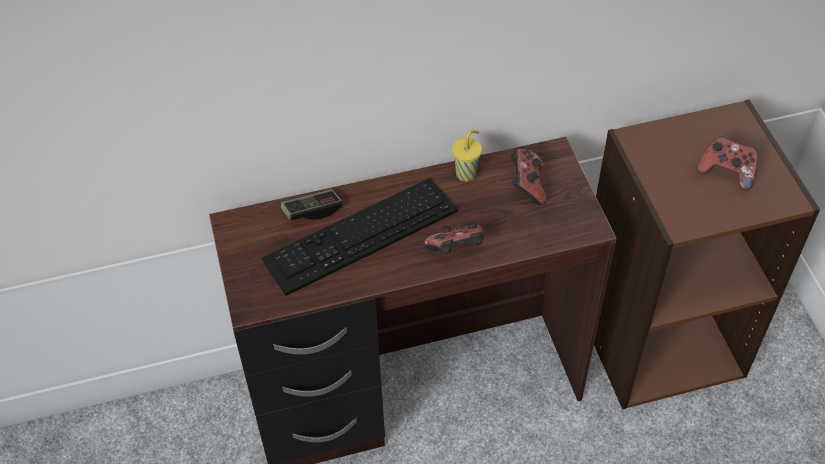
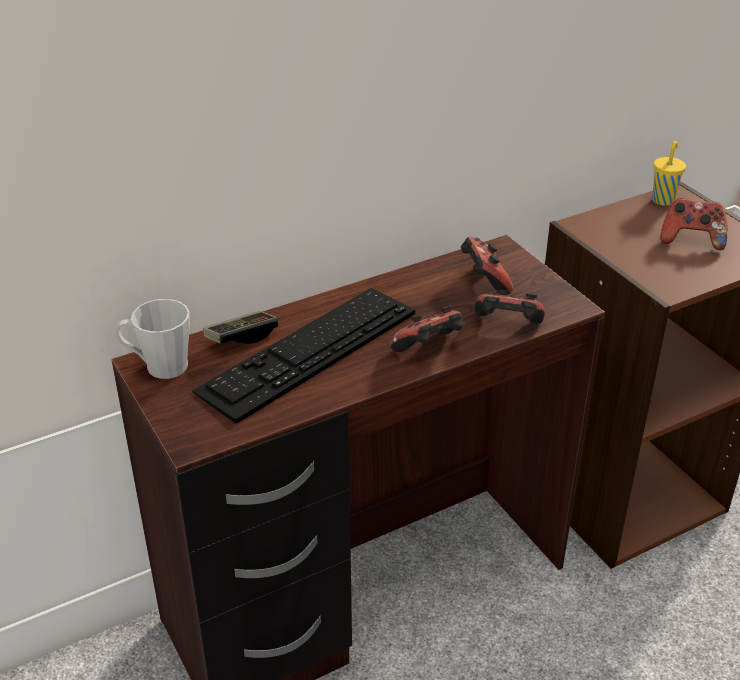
camera: 15 degrees left, 15 degrees down
yellow cup [452,130,482,182] -> yellow cup moved to [652,141,686,206]
none -> grey mug [116,299,190,379]
none -> game controller [475,289,545,324]

